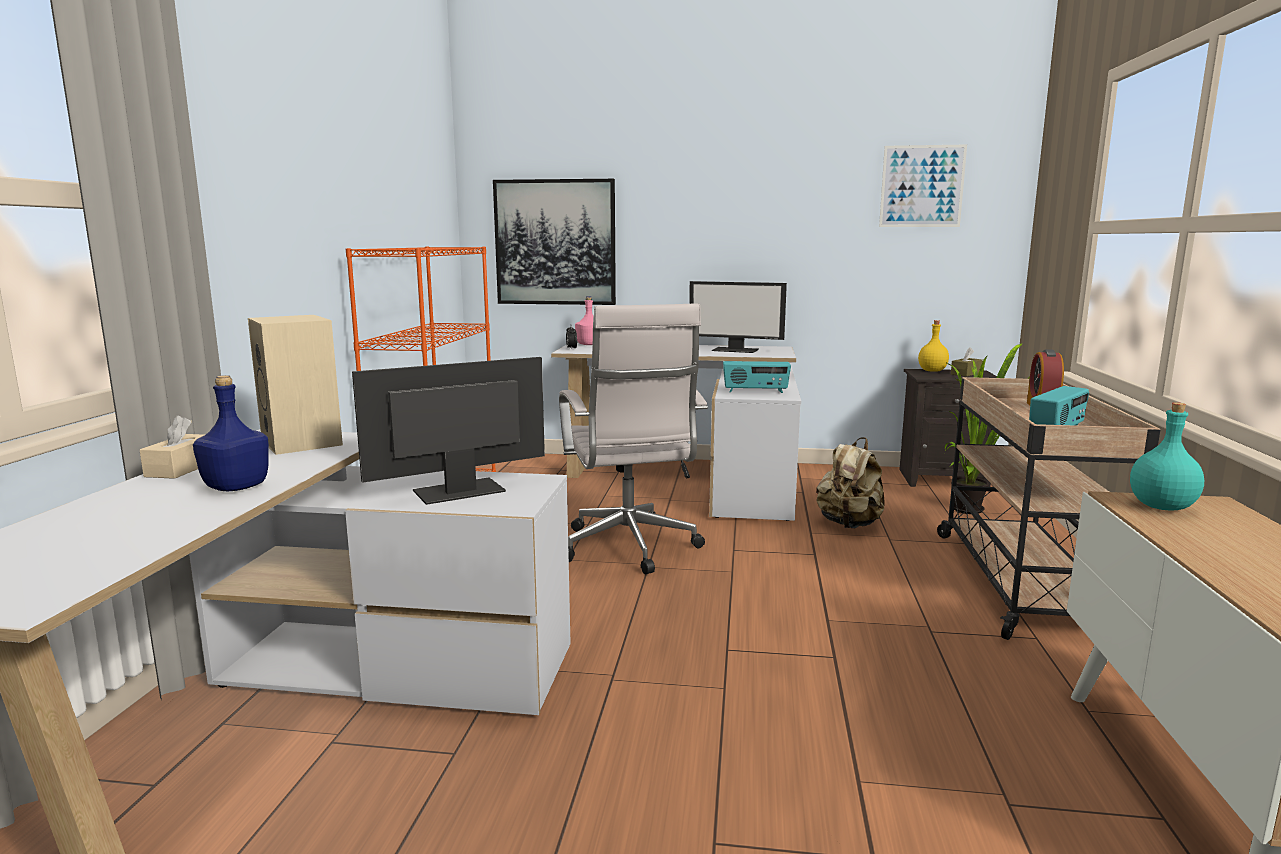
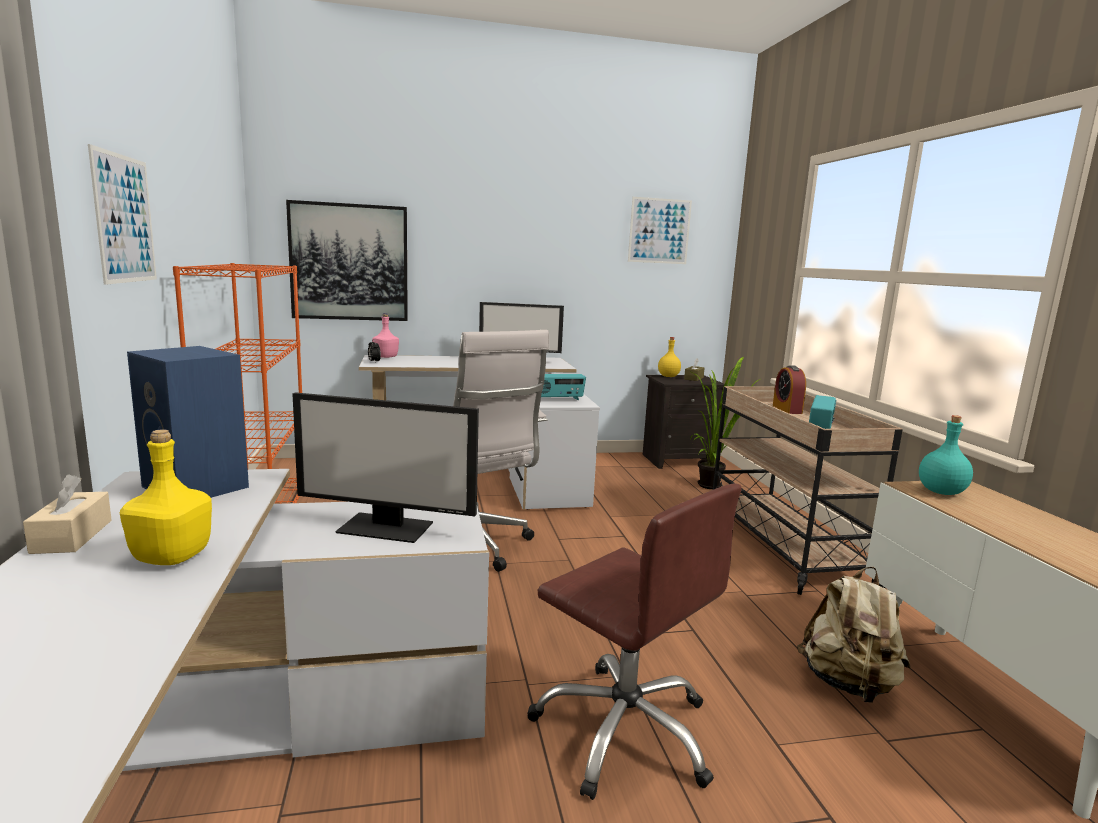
camera: 20 degrees left, 0 degrees up
blue bottle [193,375,269,491] -> yellow bottle [120,429,212,565]
beige speaker [248,315,343,455] -> blue speaker [127,346,249,498]
monitor [352,357,545,505] -> monitor turned 120 degrees counterclockwise [292,392,479,543]
beige backpack [816,437,885,528] -> beige backpack moved to [797,567,911,703]
none -> picture [88,144,157,285]
none -> brown office chair [527,483,742,800]

